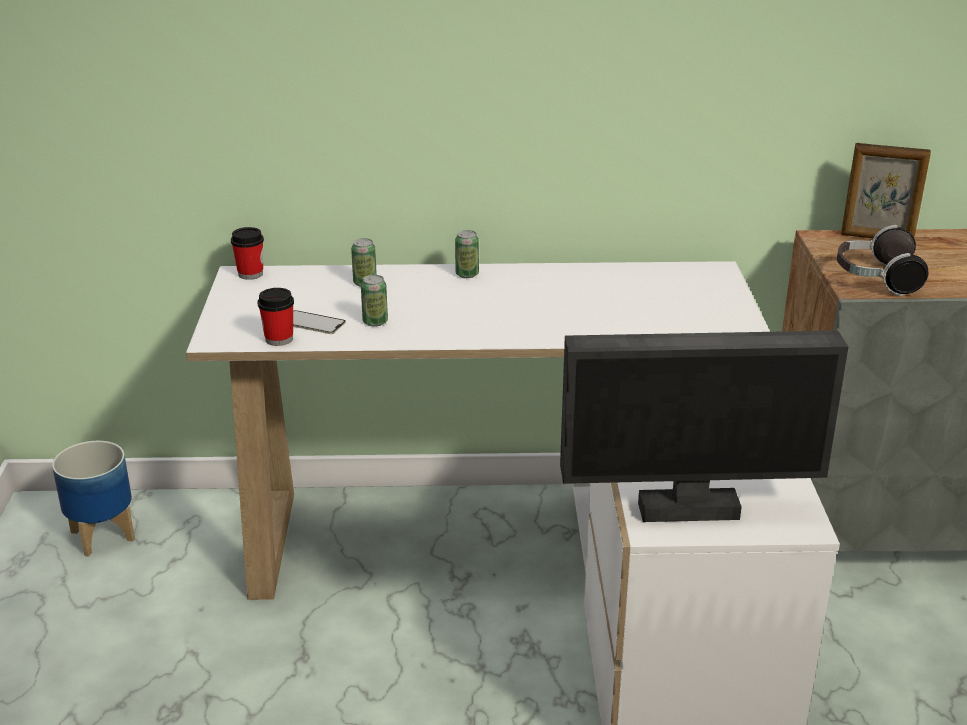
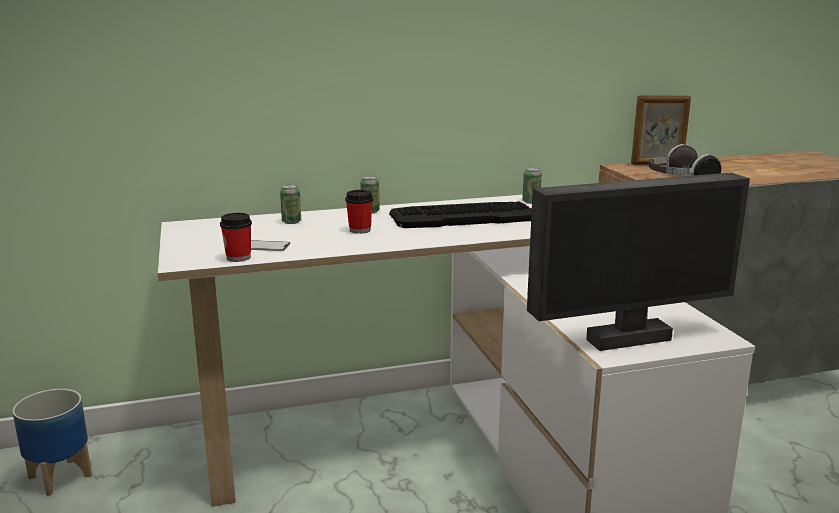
camera: 15 degrees left, 10 degrees down
cup [231,227,264,280] -> cup moved to [345,190,373,234]
can [361,275,388,327] -> can moved to [522,167,542,204]
none -> keyboard [389,201,532,228]

